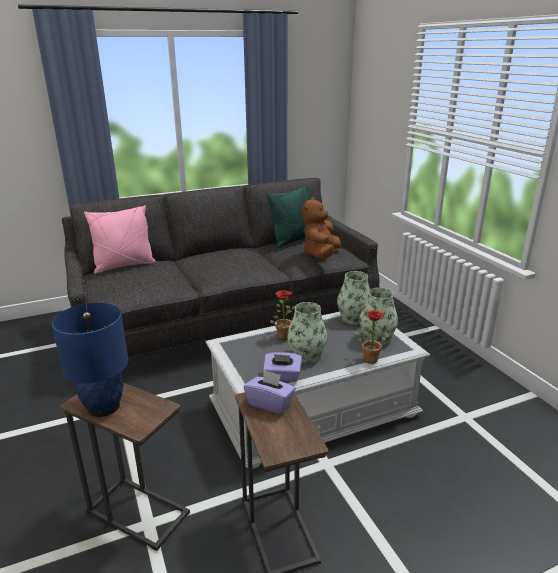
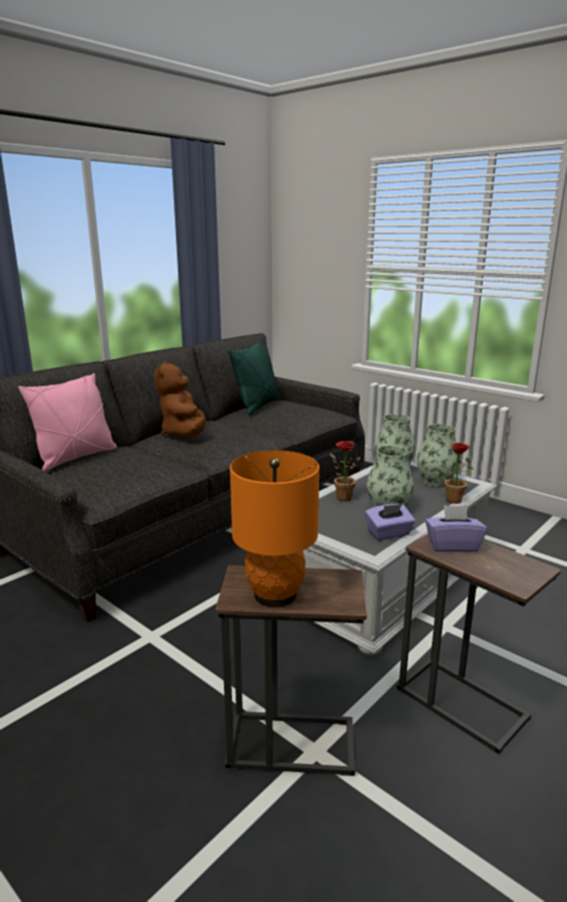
camera: 25 degrees left, 5 degrees down
blue table lamp [52,303,128,417] -> orange table lamp [230,450,319,607]
brown plush toy [302,197,341,259] -> brown plush toy moved to [154,361,206,437]

